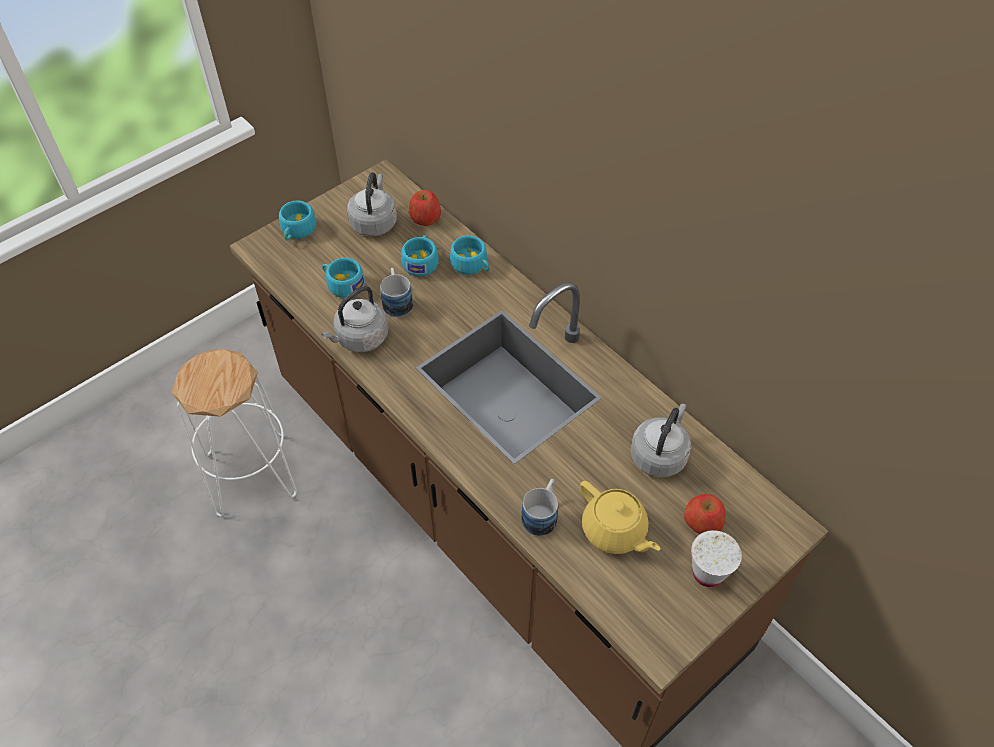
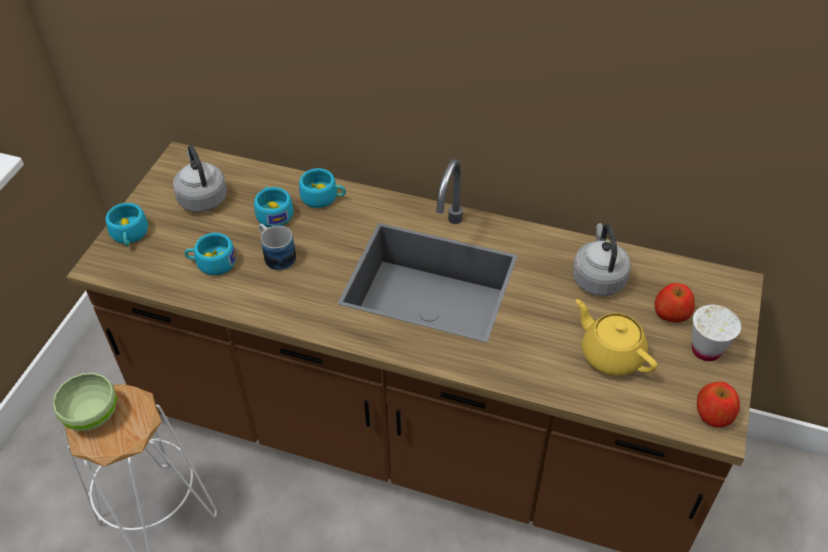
camera: 30 degrees left, 5 degrees down
grey kettle [321,286,388,352] -> none
apple [409,190,441,226] -> apple moved to [697,381,740,428]
mug [522,479,558,536] -> none
yellow teapot [580,481,661,554] -> yellow teapot turned 150 degrees counterclockwise [575,299,657,376]
none -> green bowl [53,373,117,431]

